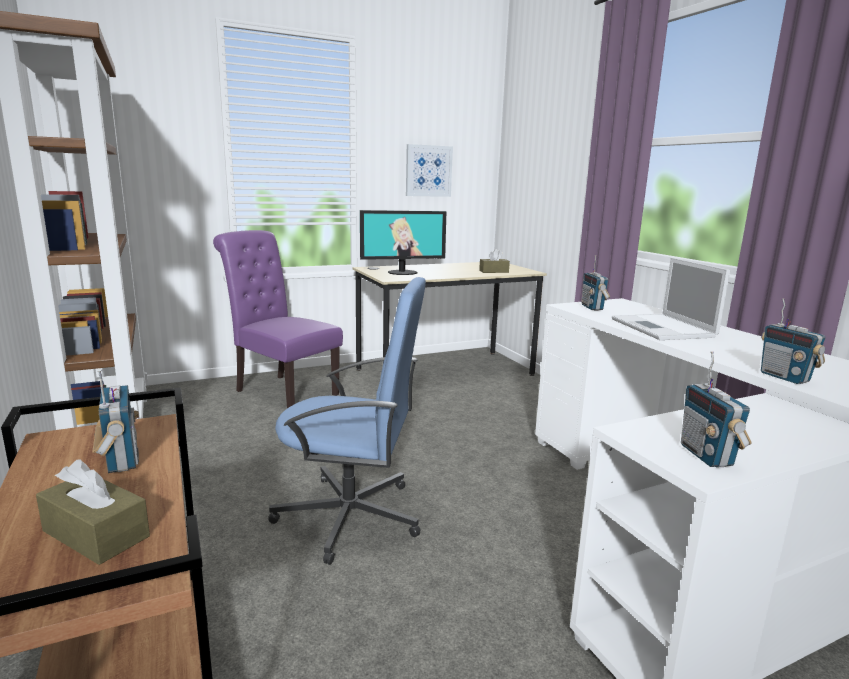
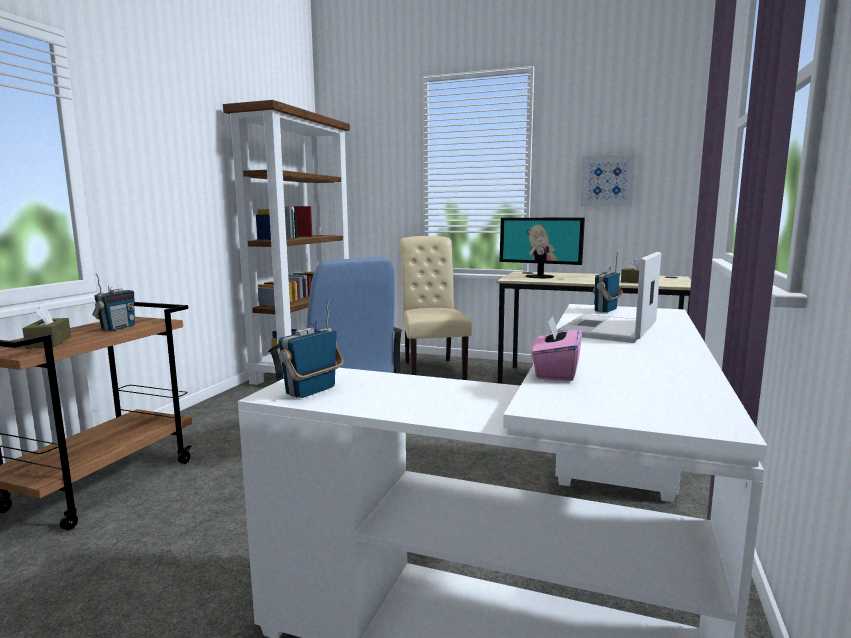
camera: 45 degrees right, 5 degrees down
purple chair [213,230,343,408] -> beige chair [399,236,472,380]
radio [761,298,826,384] -> pink tissue box [531,316,582,381]

